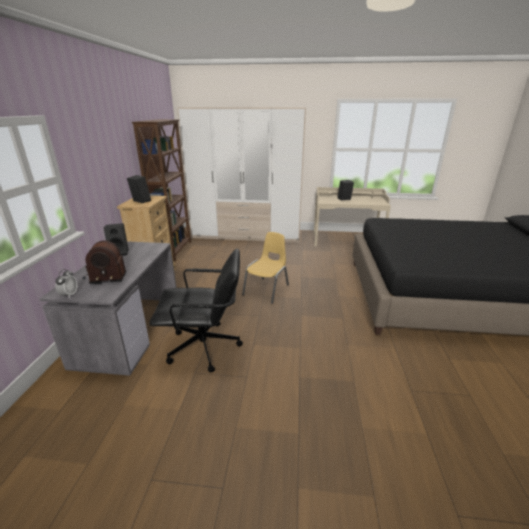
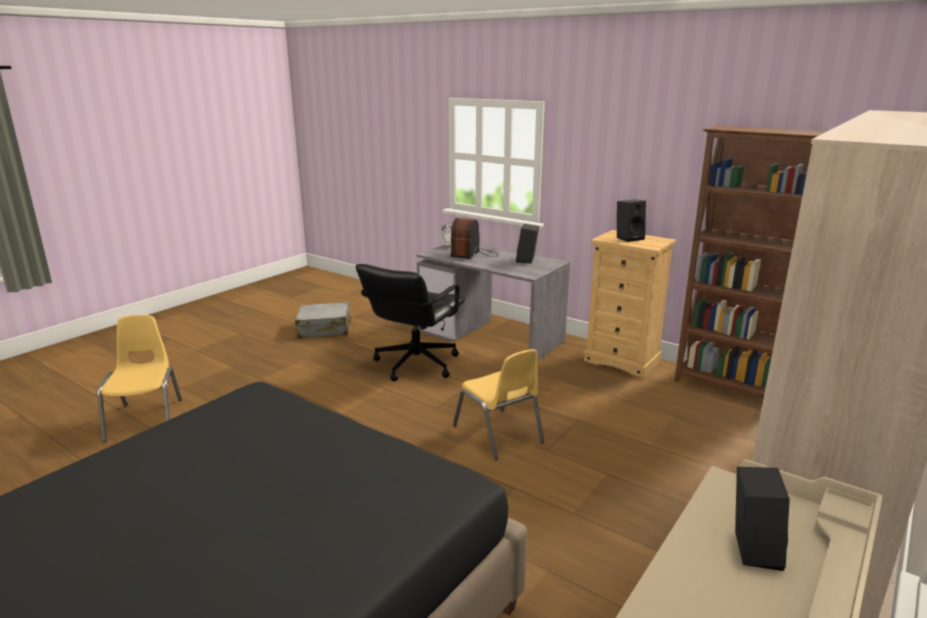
camera: 120 degrees right, 5 degrees down
none -> yellow chair [98,315,182,442]
none -> grey suitcase [295,302,352,338]

